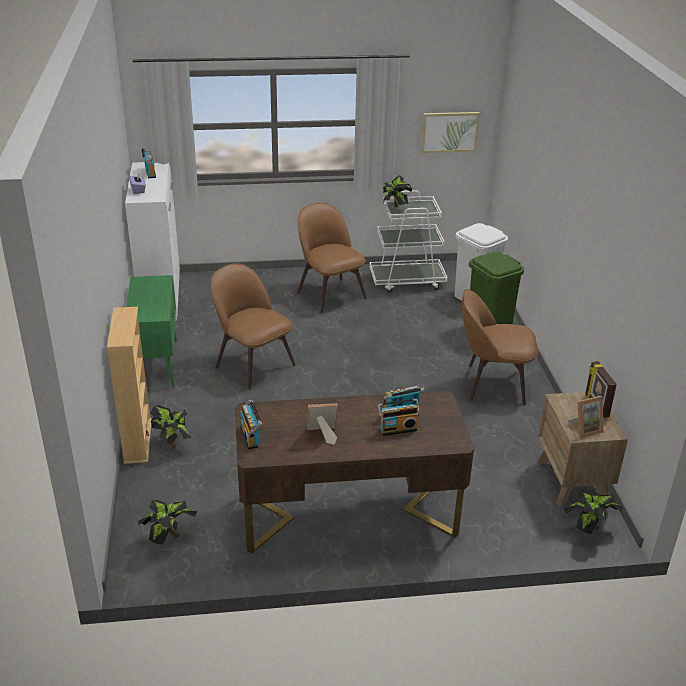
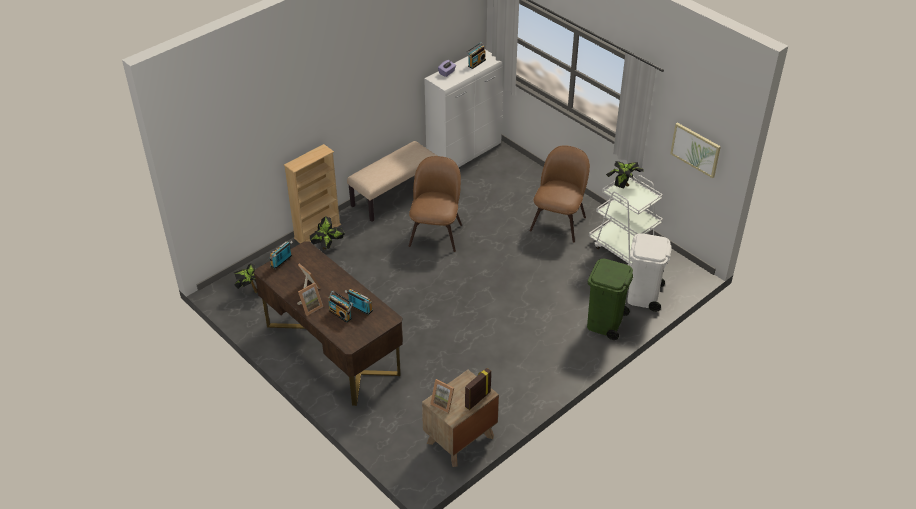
camera: 55 degrees right, 10 degrees up
green cabinet [126,275,177,388] -> beige bench [347,141,437,222]
brown chair [462,289,538,405] -> none
potted plant [563,490,622,534] -> none
none -> picture frame [297,282,323,316]

